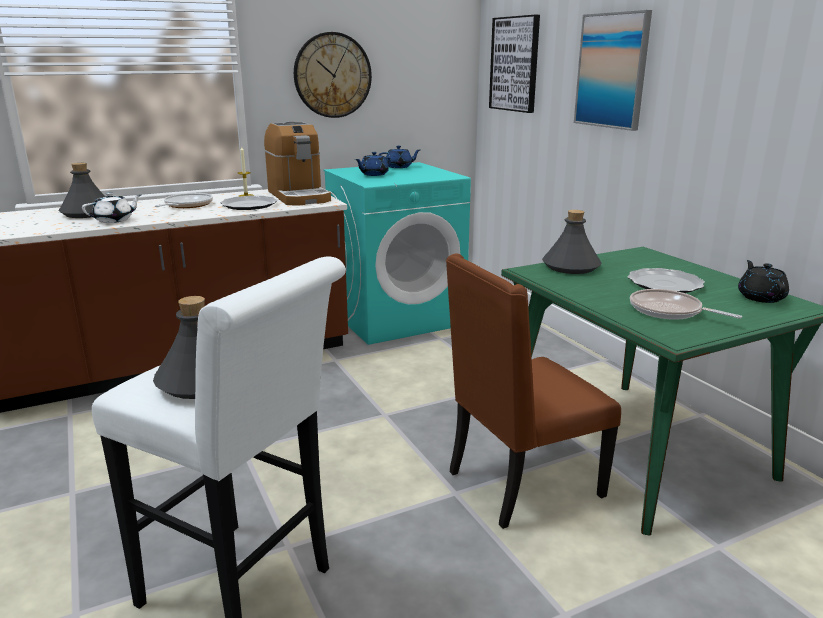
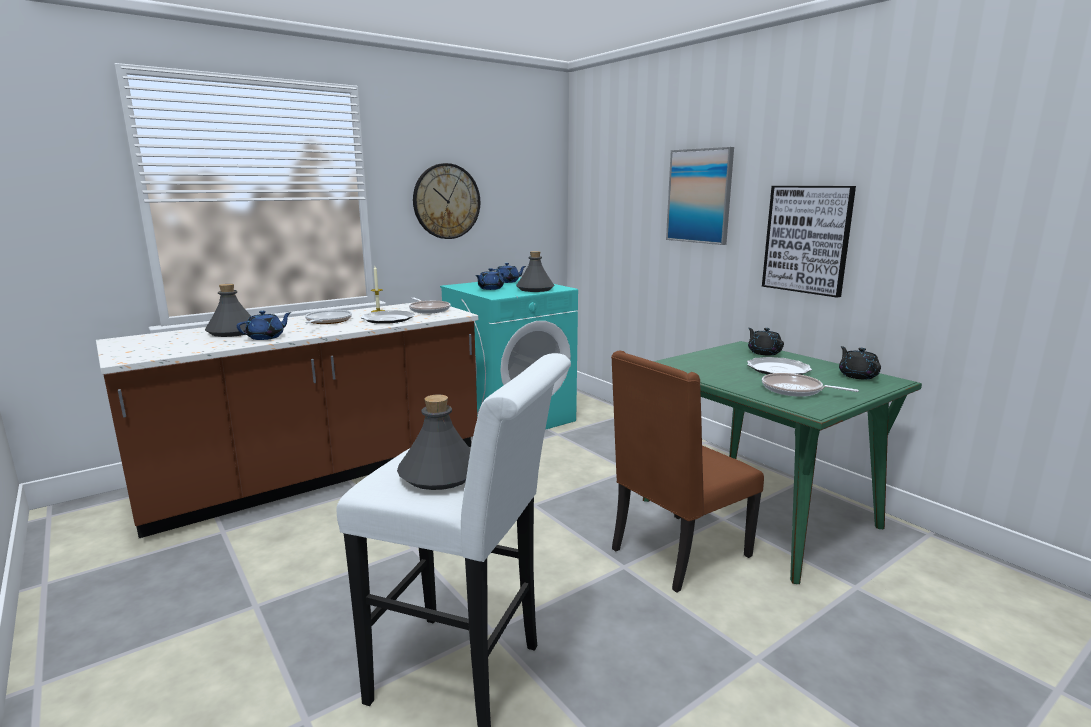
camera: 10 degrees left, 5 degrees down
white teapot [82,192,141,223] -> blue teapot [237,311,292,340]
coffee machine [264,121,331,206] -> frying pan [409,297,451,314]
picture [489,15,540,113] -> picture moved to [762,186,856,297]
grey bottle [542,210,602,274] -> grey bottle moved to [516,251,555,292]
none -> black teapot [748,328,784,355]

